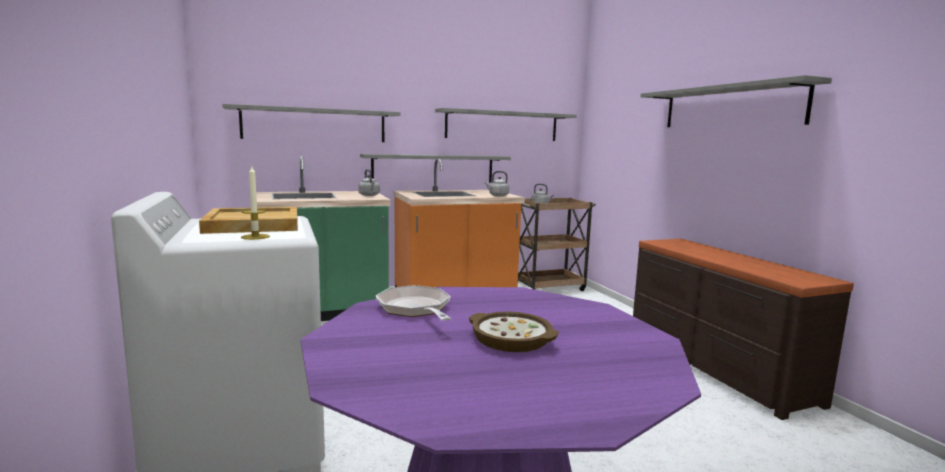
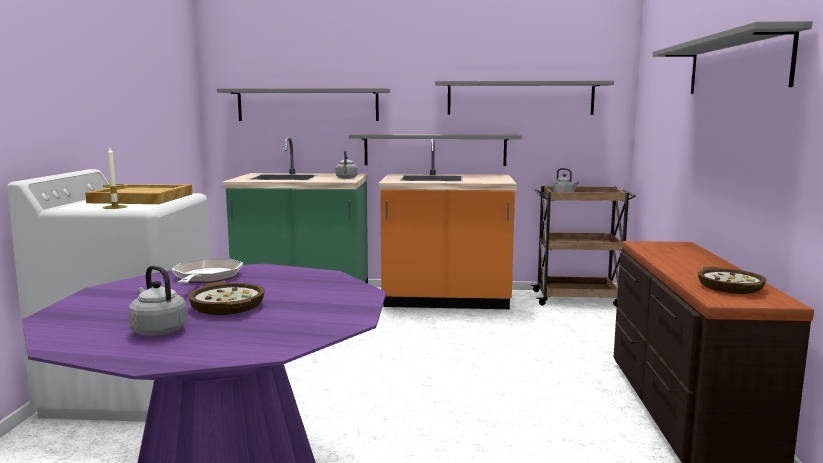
camera: 25 degrees right, 0 degrees up
grey kettle [485,171,509,196] -> grey kettle moved to [128,265,187,336]
none -> bowl [698,267,767,294]

